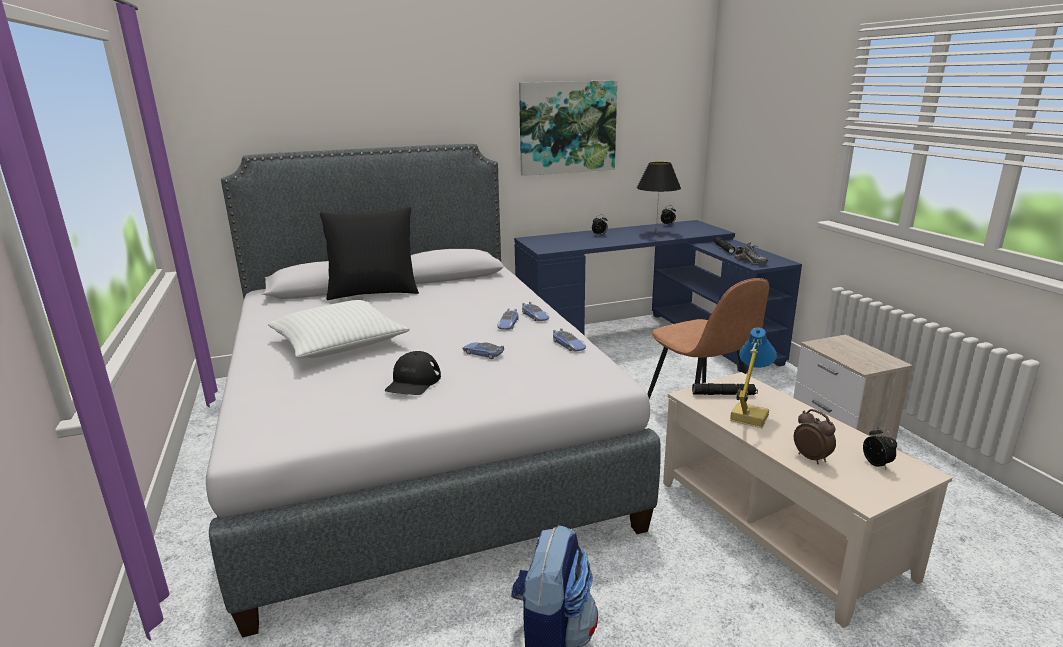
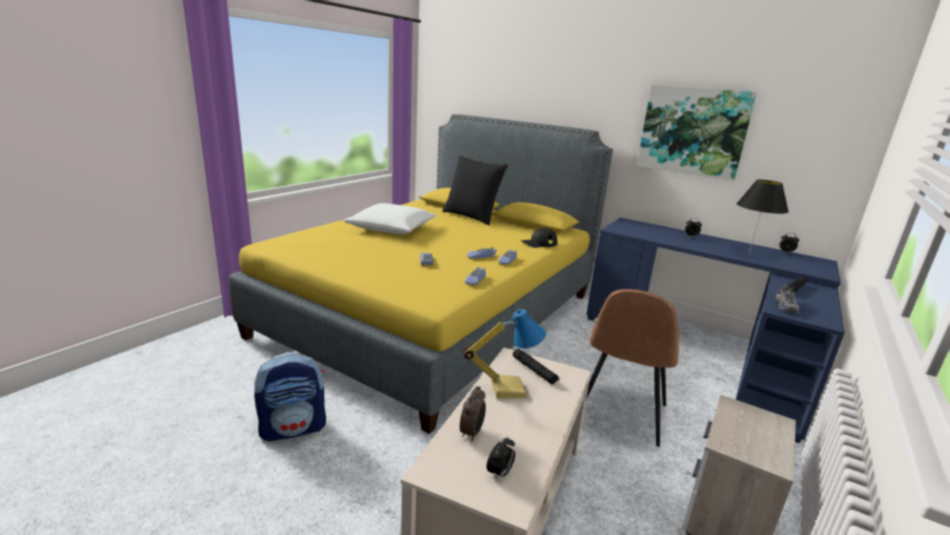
camera: 50 degrees right, 0 degrees up
grey bed [206,144,661,638] -> yellow bed [229,114,613,434]
black cap [385,351,441,395] -> black cap moved to [521,228,558,248]

